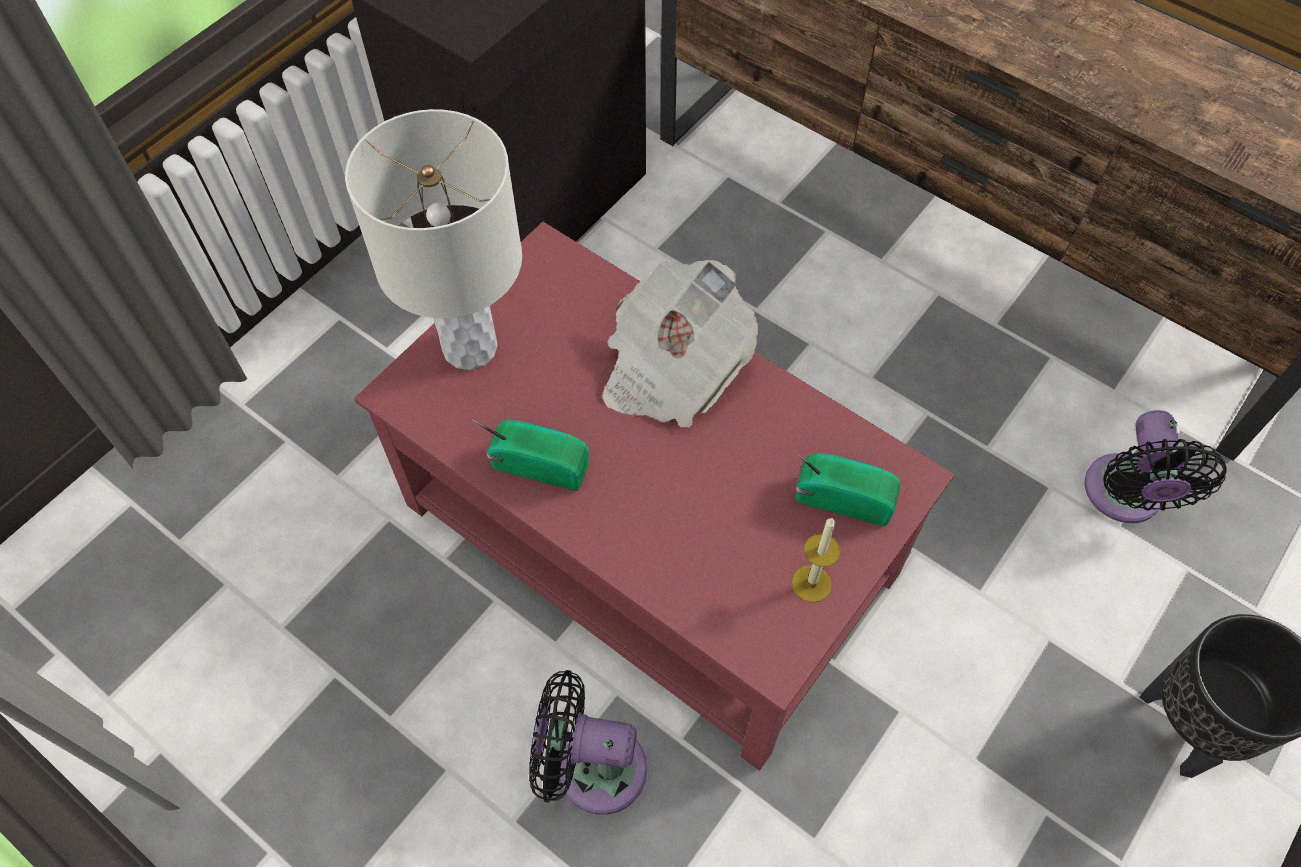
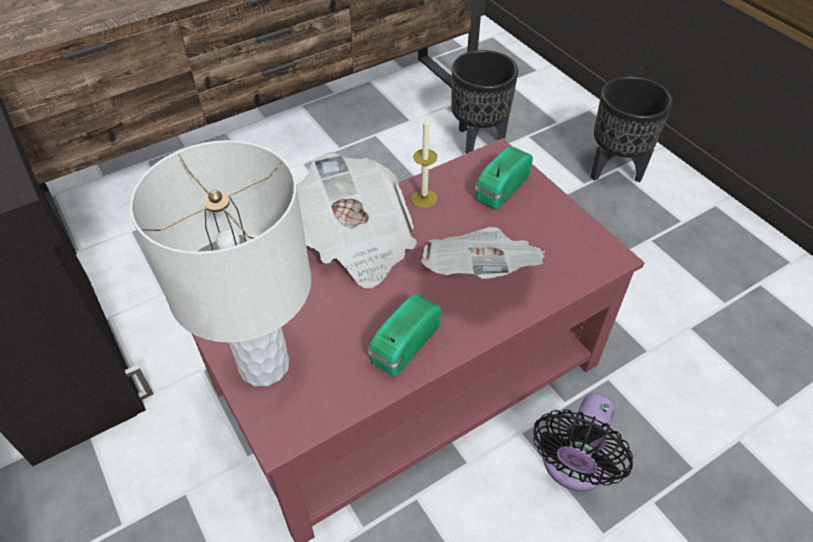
camera: 70 degrees left, 10 degrees down
candle [792,518,840,603] -> candle moved to [411,117,438,208]
black fan [1085,410,1226,523] -> black planter [451,50,518,154]
none -> newspaper [421,227,545,279]

